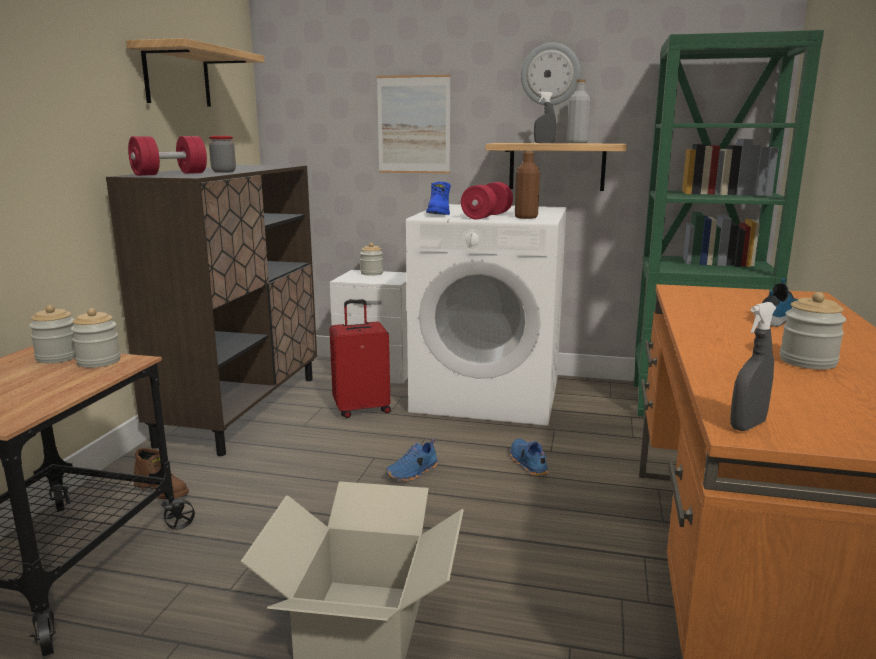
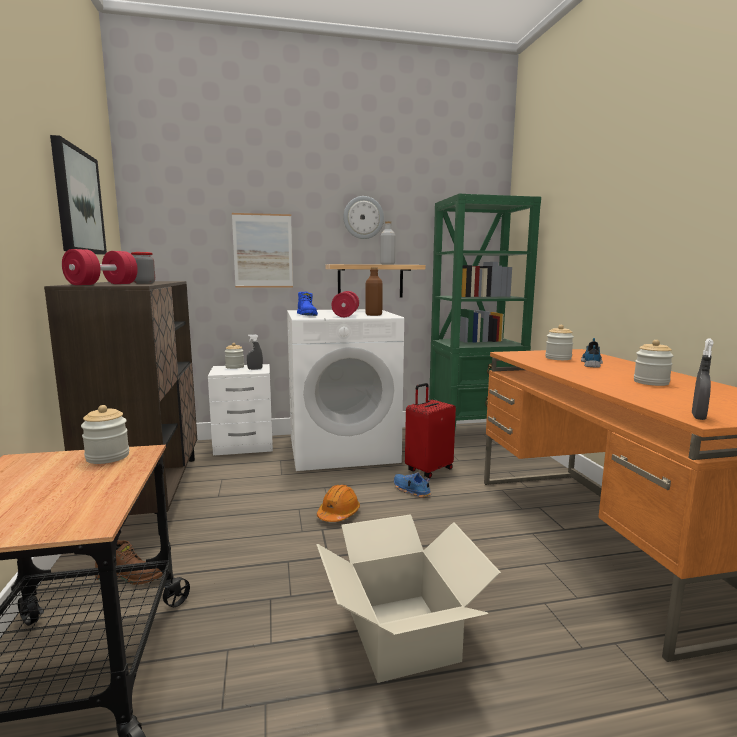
camera: 25 degrees left, 5 degrees down
jar [29,305,75,363] -> jar moved to [545,325,574,360]
shelf [126,38,264,107] -> picture [50,135,107,255]
red suitcase [329,299,391,418] -> red suitcase moved to [405,383,456,478]
blue shoe [385,439,438,481] -> orange hard hat [317,485,360,522]
grey spray bottle [534,91,556,143] -> grey spray bottle moved to [247,334,263,370]

